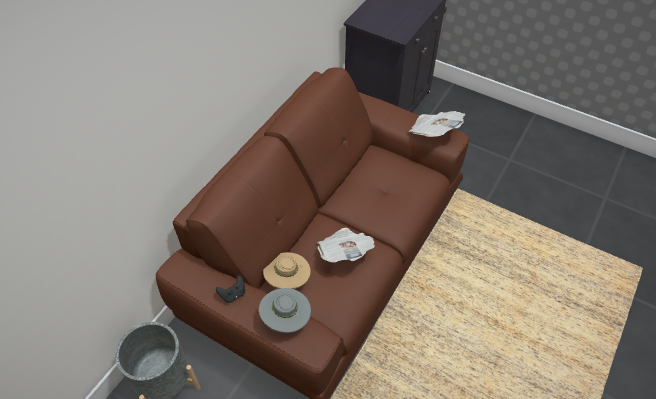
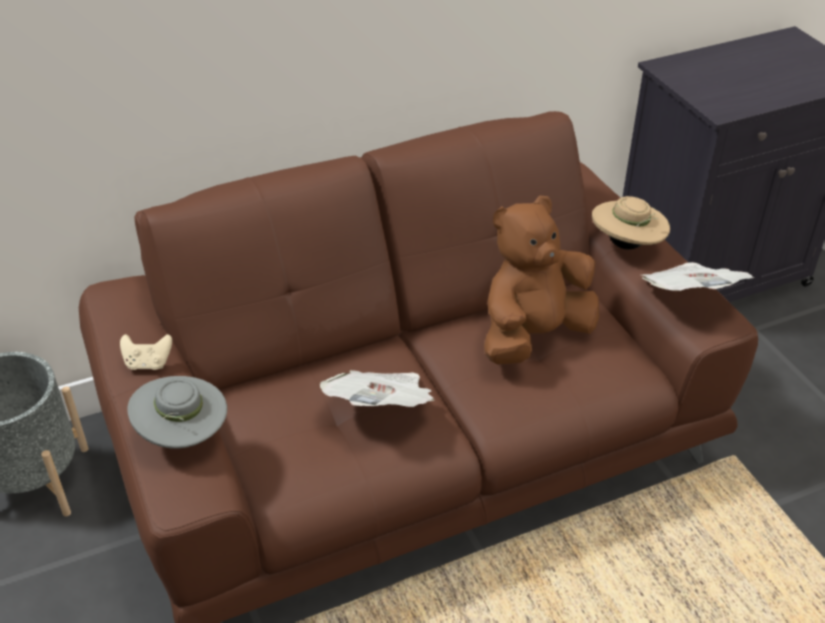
camera: 35 degrees right, 10 degrees down
black game controller [216,275,245,303] -> beige game controller [120,334,172,370]
beige hat [263,252,311,289] -> beige hat moved to [592,196,670,250]
none -> brown plush toy [484,196,600,365]

